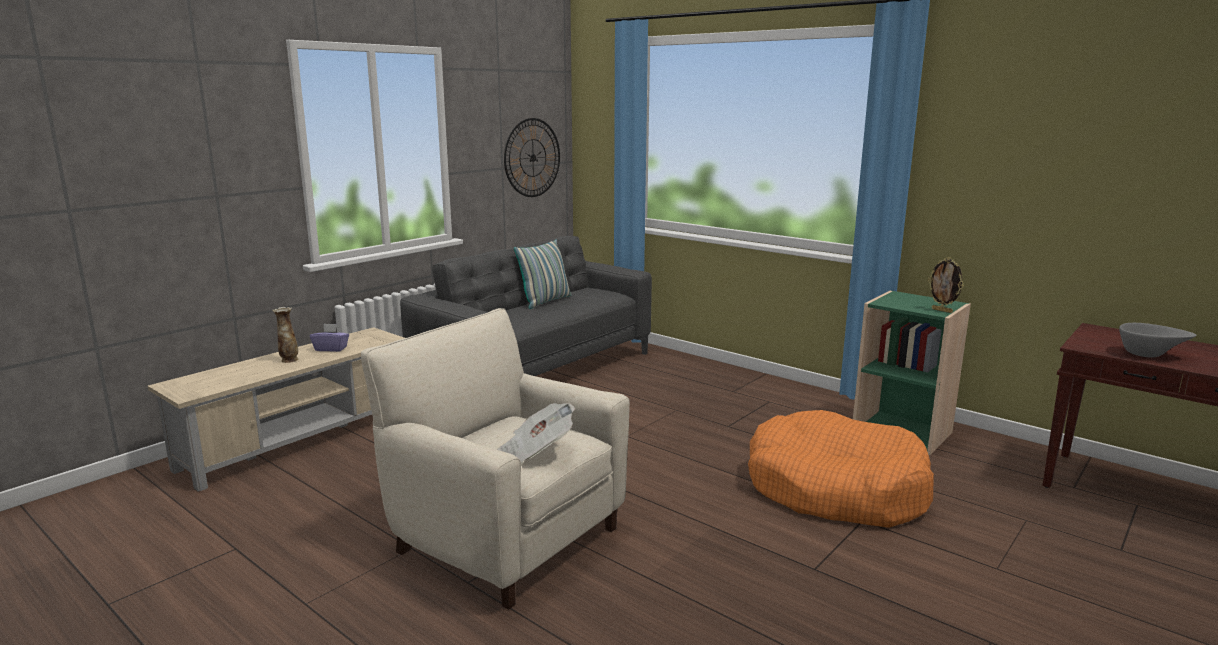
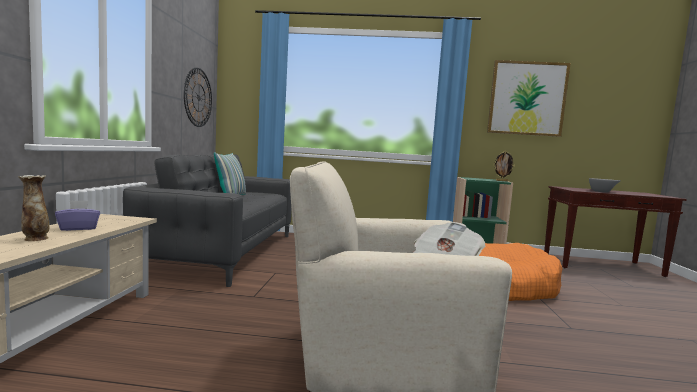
camera: 35 degrees left, 10 degrees down
none -> picture [487,60,571,137]

